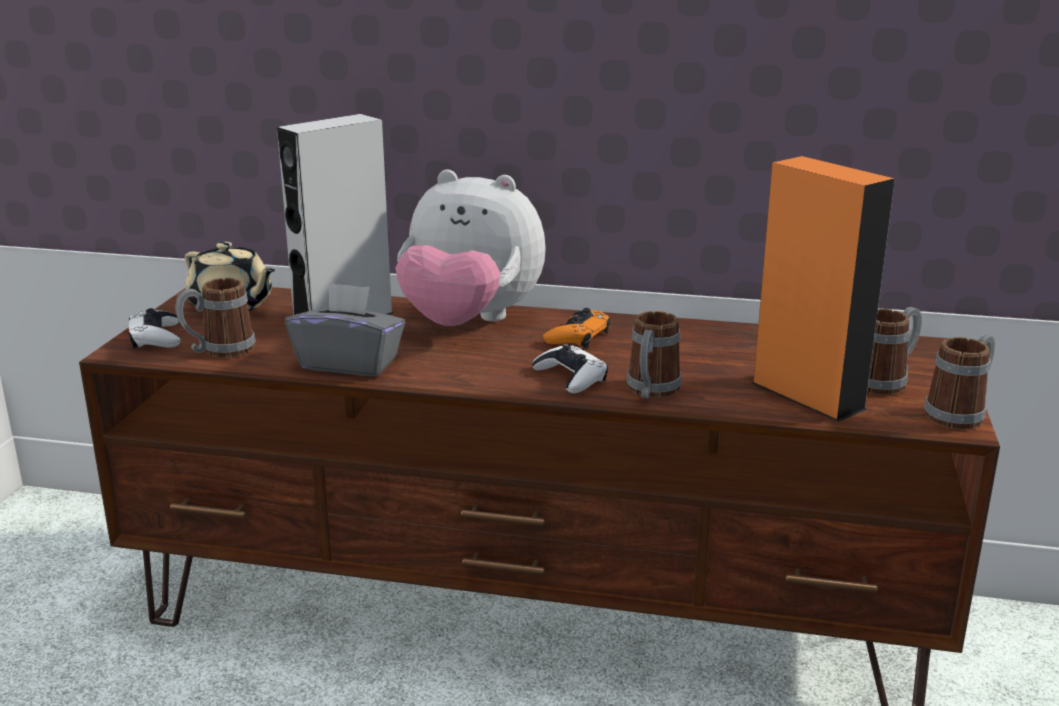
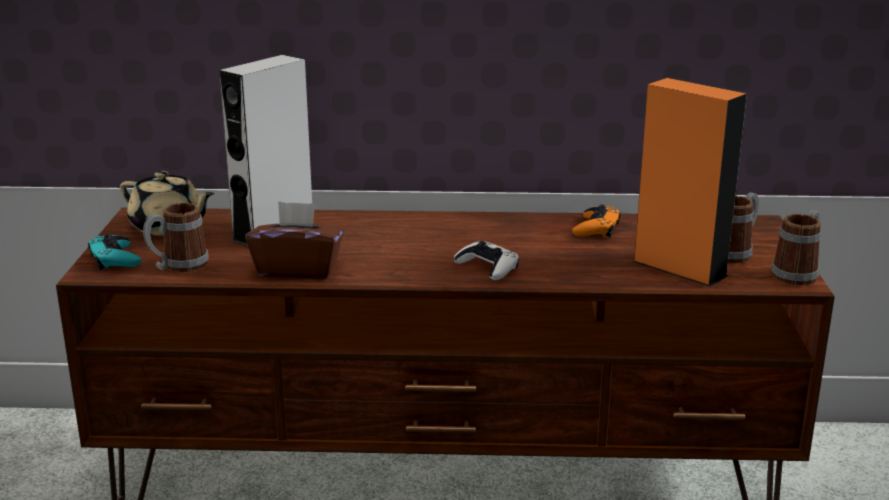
camera: 10 degrees left, 0 degrees up
white game controller [129,308,181,349] -> turquoise game controller [88,233,141,270]
grey tissue box [285,282,405,377] -> brown tissue box [246,201,344,279]
plush toy [396,169,546,326] -> none
orange game controller [543,308,610,349] -> orange game controller moved to [572,204,621,238]
mug [626,311,681,398] -> none

